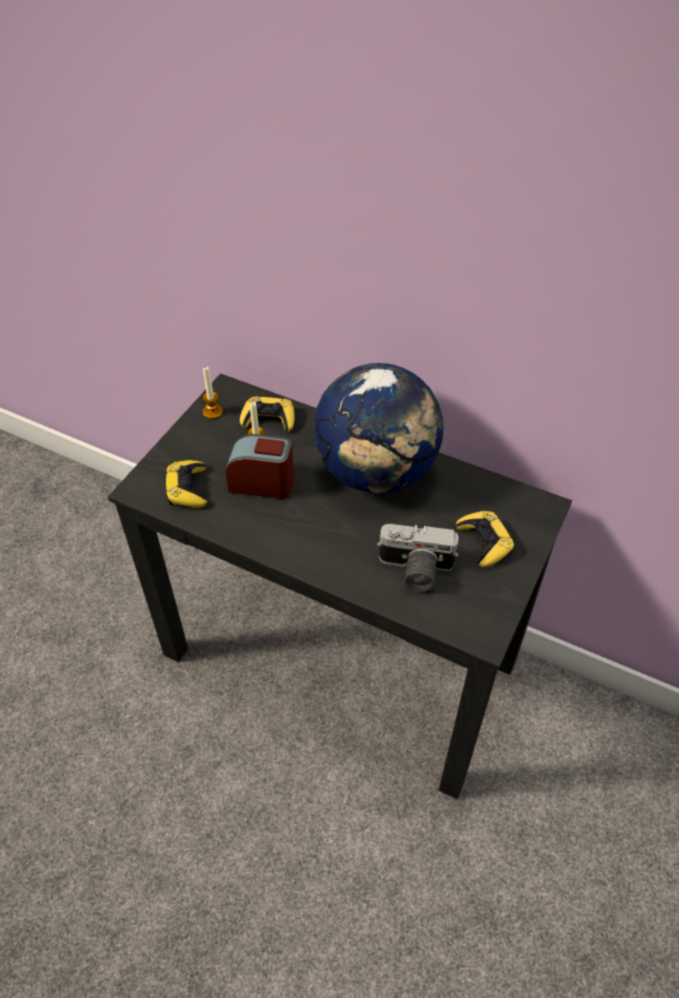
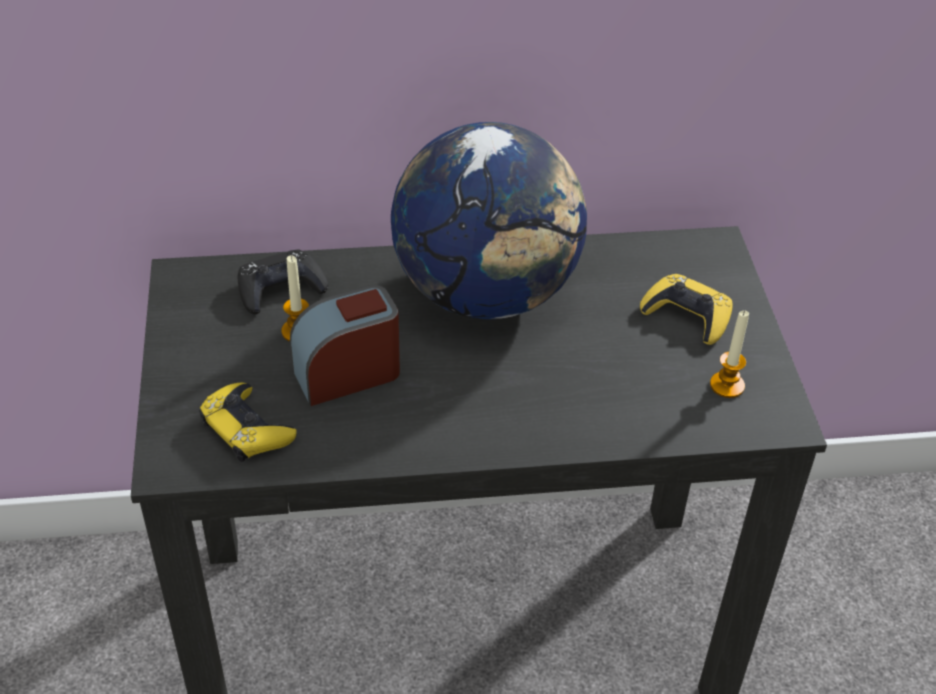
camera: 35 degrees left, 5 degrees down
candle [203,366,223,419] -> candle moved to [710,310,749,398]
yellow game controller [240,396,295,431] -> black game controller [238,250,328,314]
camera [377,524,459,591] -> none

